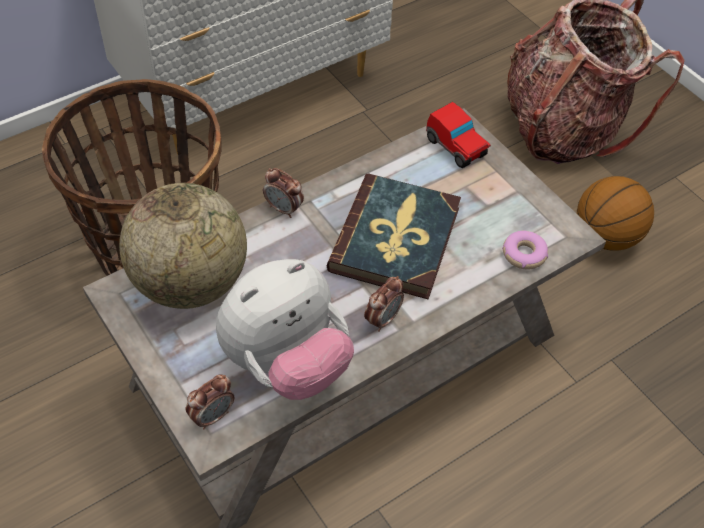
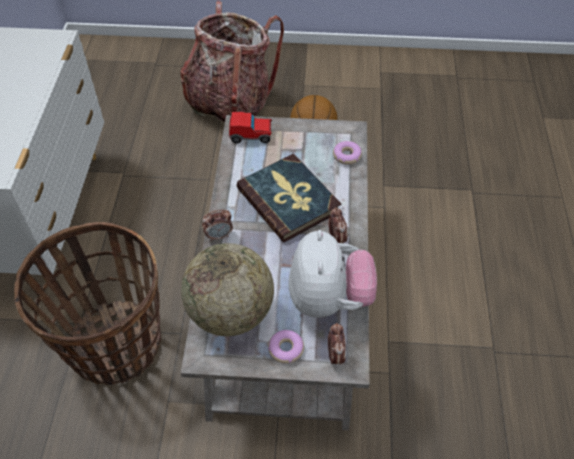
camera: 50 degrees left, 0 degrees up
none -> donut [268,330,304,364]

